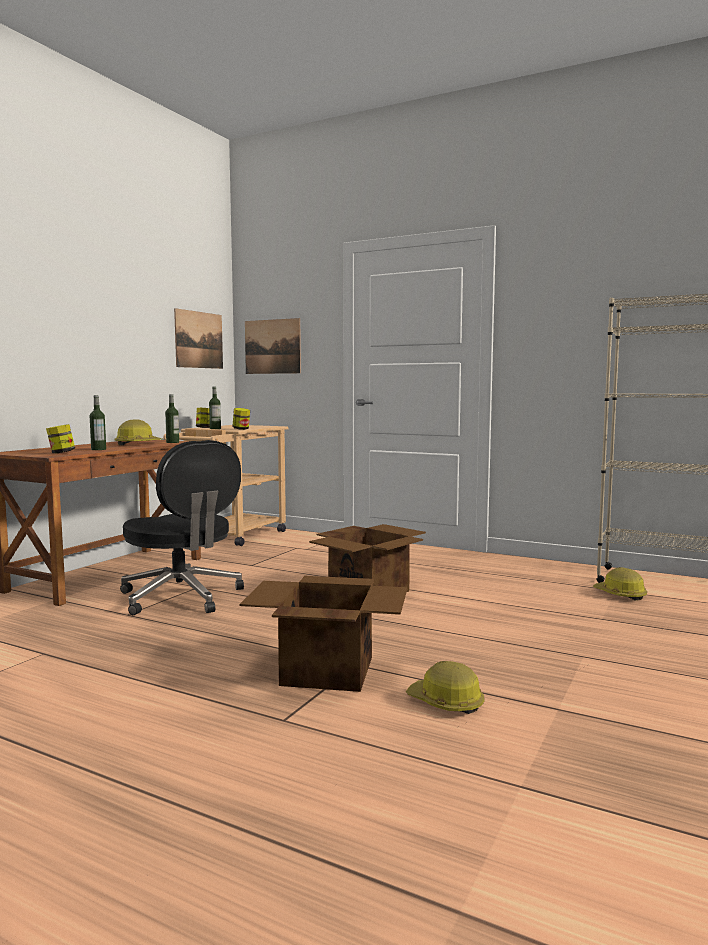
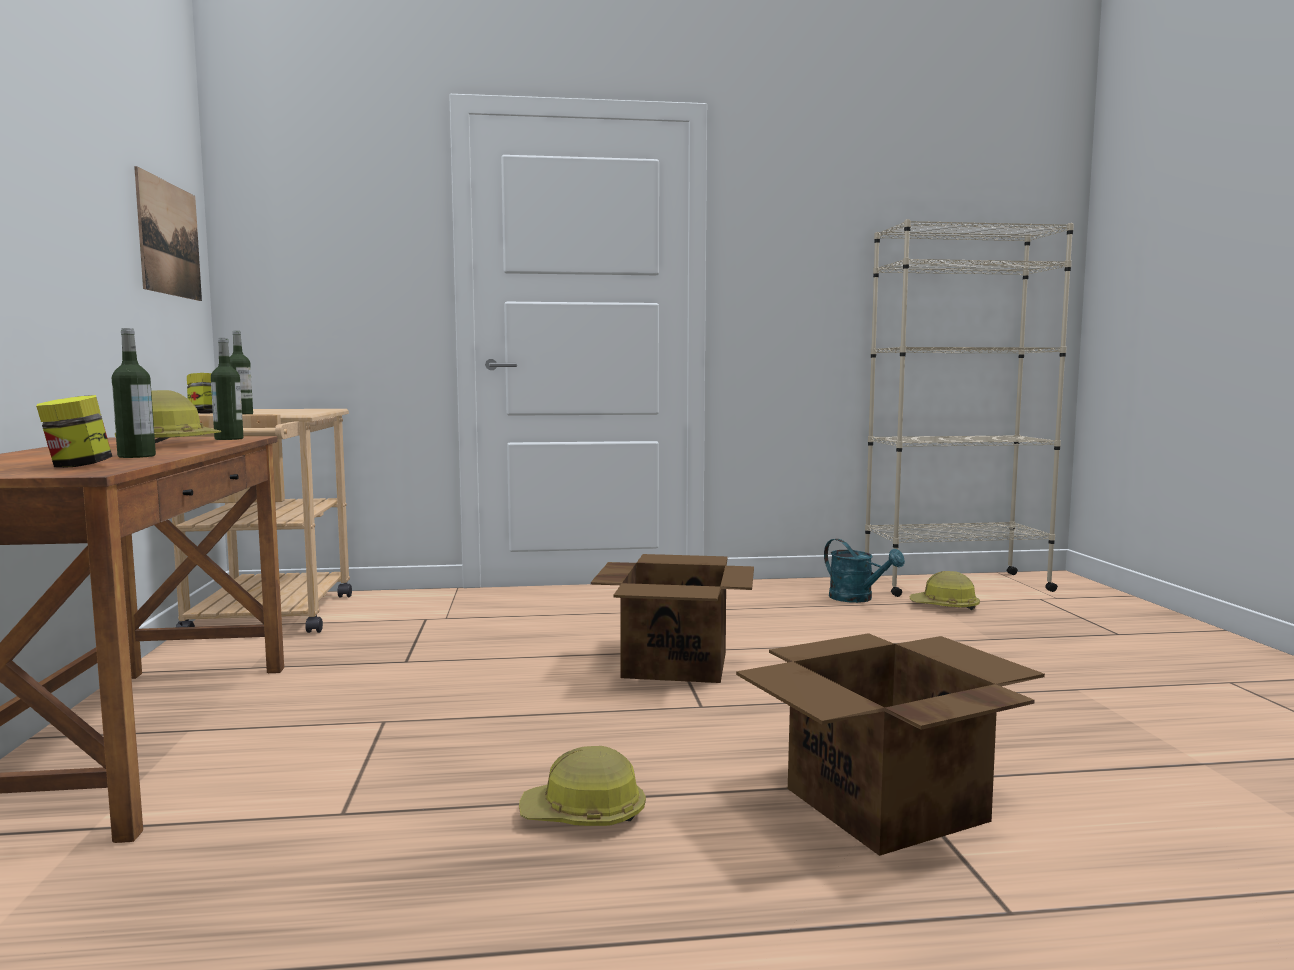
camera: 35 degrees left, 0 degrees up
black office chair [120,440,244,615] -> none
jar [232,408,250,430] -> none
picture [245,318,301,374] -> none
hard hat [406,661,485,714] -> hard hat moved to [519,746,646,826]
none -> turquoise watering can [824,539,905,603]

